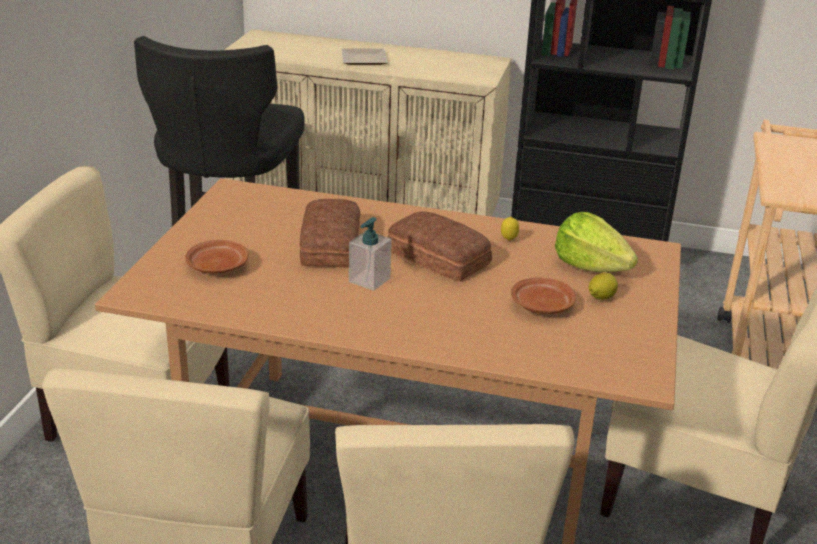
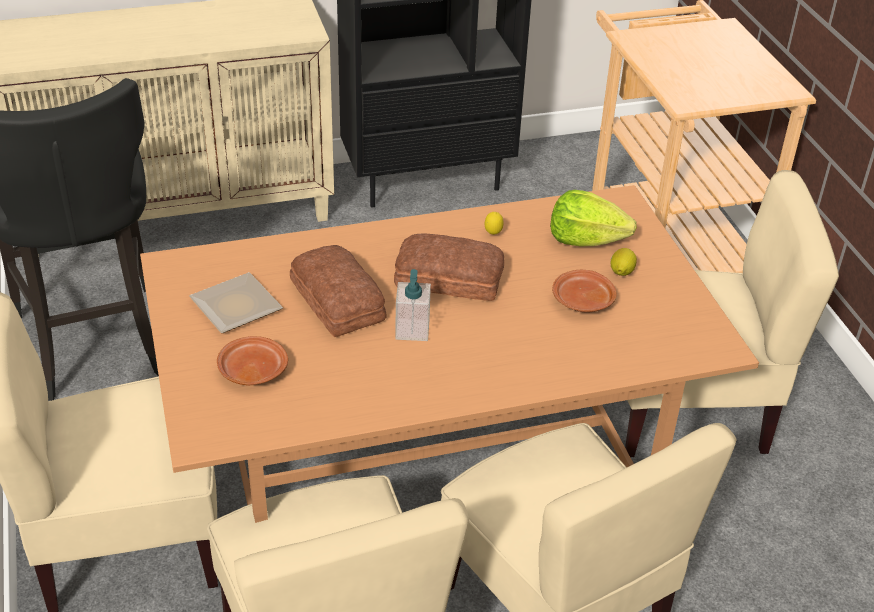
camera: 30 degrees left, 10 degrees up
plate [341,49,388,65] -> plate moved to [189,272,283,333]

